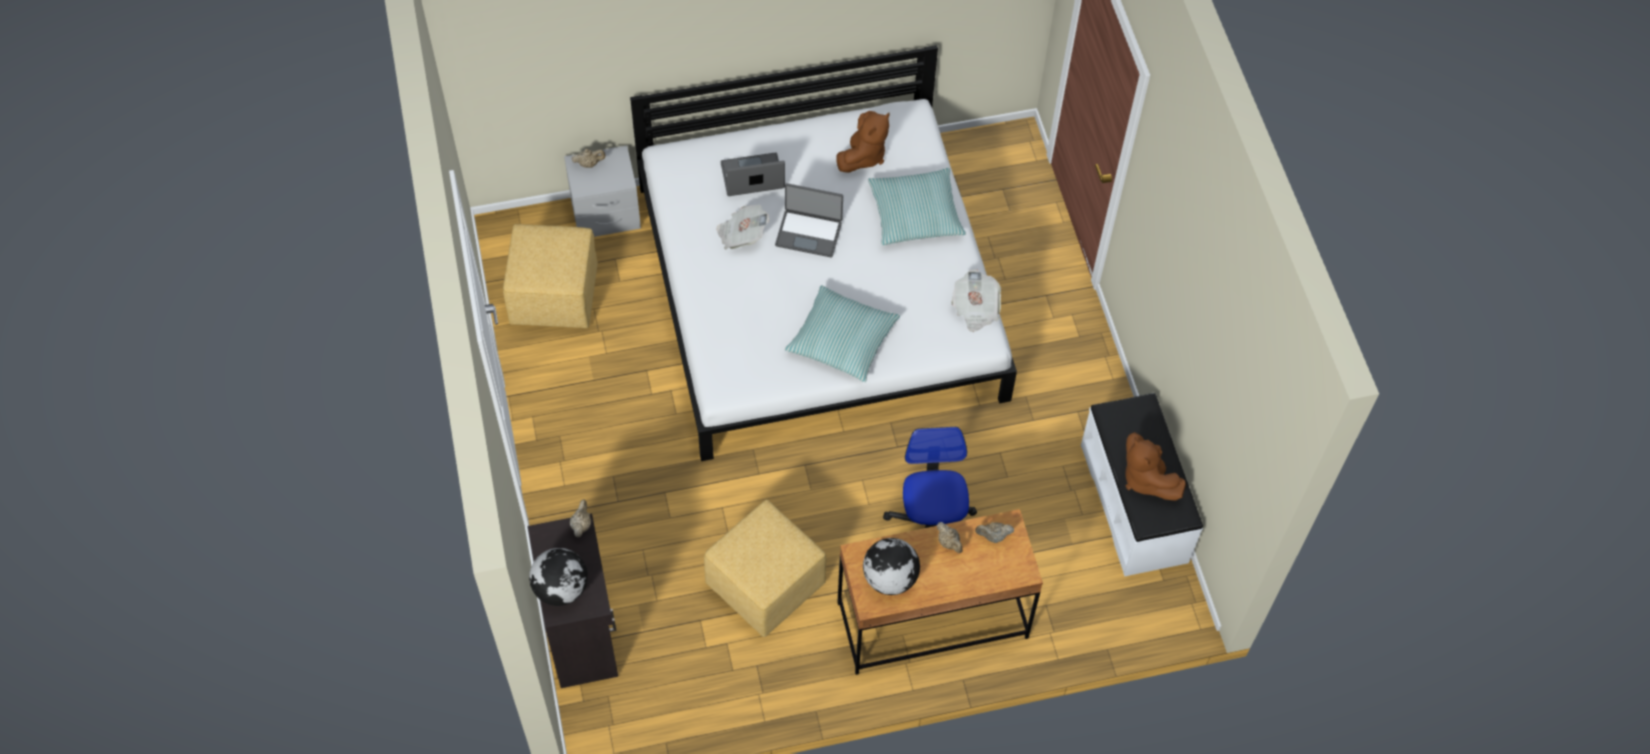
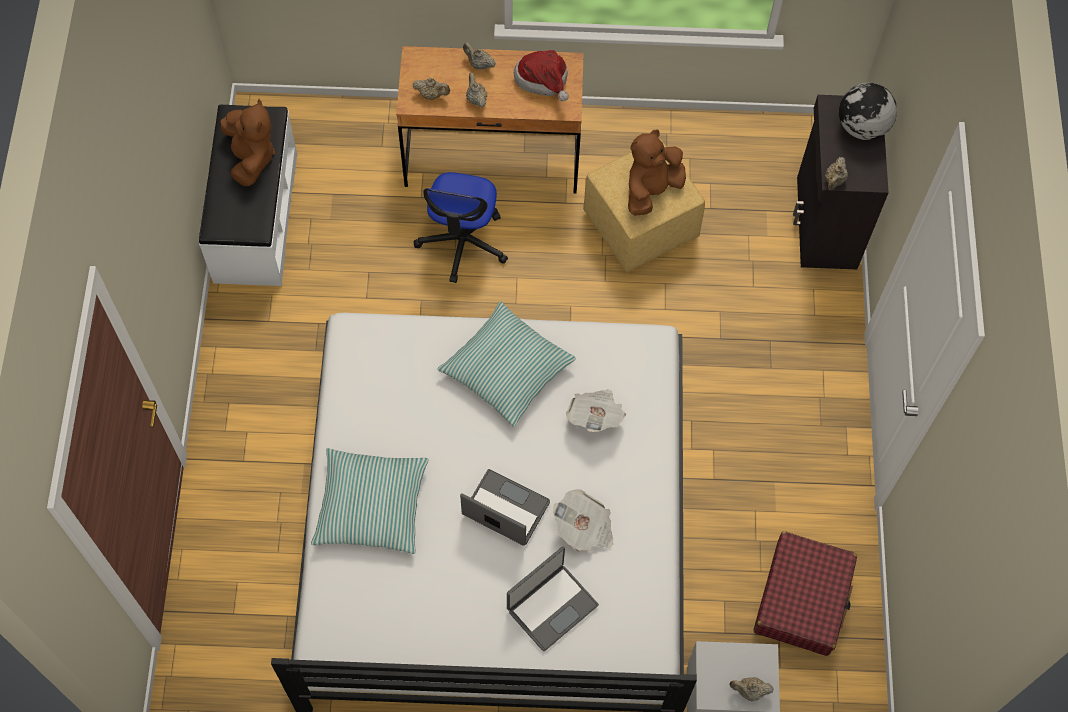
camera: 165 degrees left, 5 degrees up
yellow ottoman [503,224,598,328] -> red suitcase [753,531,857,656]
laptop [721,152,785,196] -> laptop turned 45 degrees counterclockwise [507,546,599,651]
brown plush toy [836,111,890,173] -> brown plush toy moved to [628,129,686,216]
globe [863,538,920,595] -> hat [514,50,569,101]
newspaper [951,269,1001,332] -> newspaper moved to [566,389,626,432]
none -> beige teapot [463,42,496,70]

